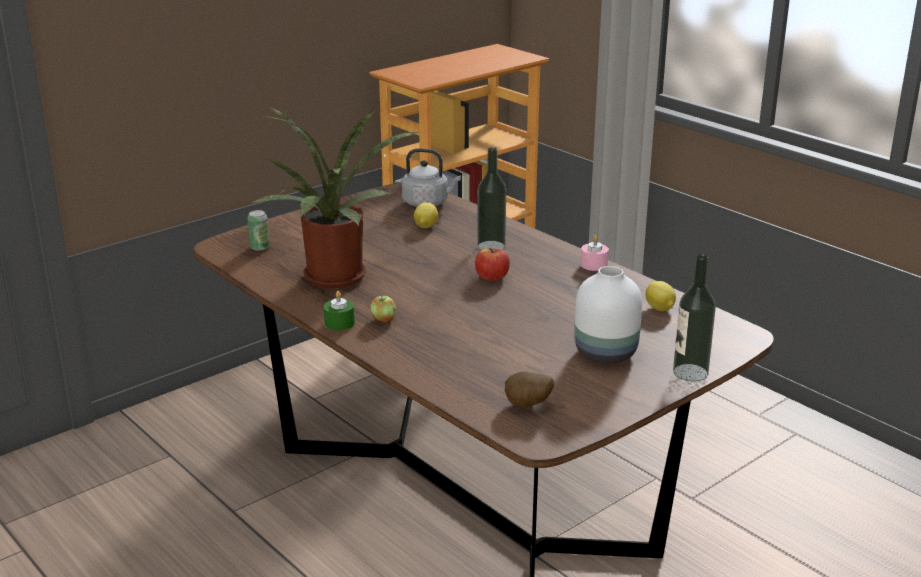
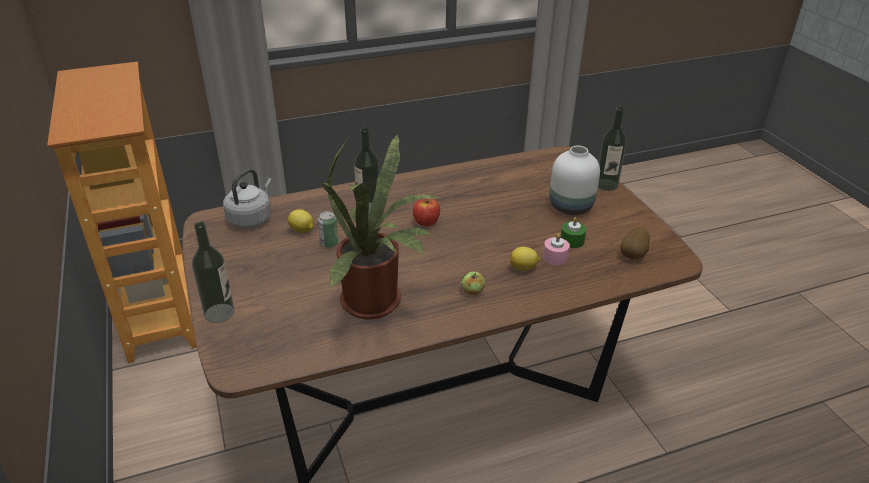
camera: 70 degrees left, 10 degrees up
can [247,210,270,251] -> can moved to [318,211,338,248]
green candle [324,291,355,331] -> green candle moved to [560,217,586,248]
pink candle [580,235,609,271] -> pink candle moved to [543,233,570,265]
lemon [645,281,676,311] -> lemon moved to [510,247,540,271]
none -> bottle [192,222,234,323]

